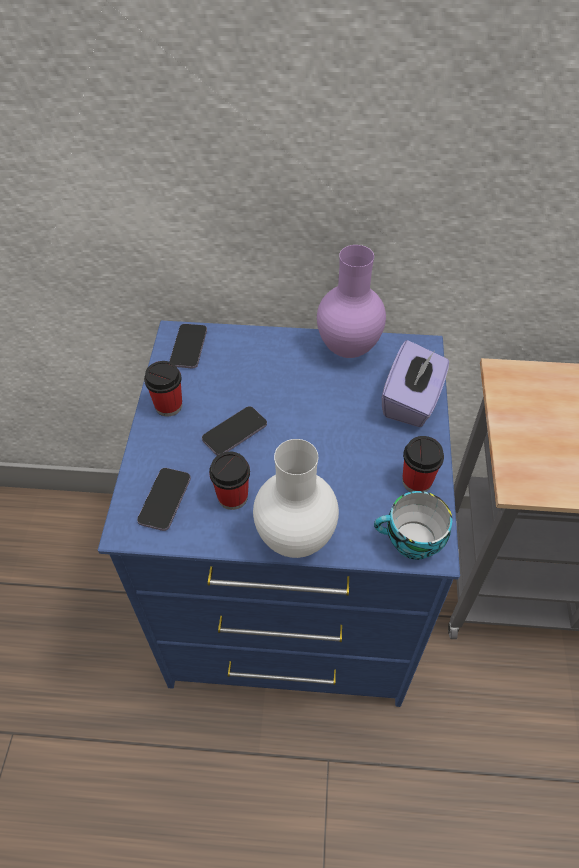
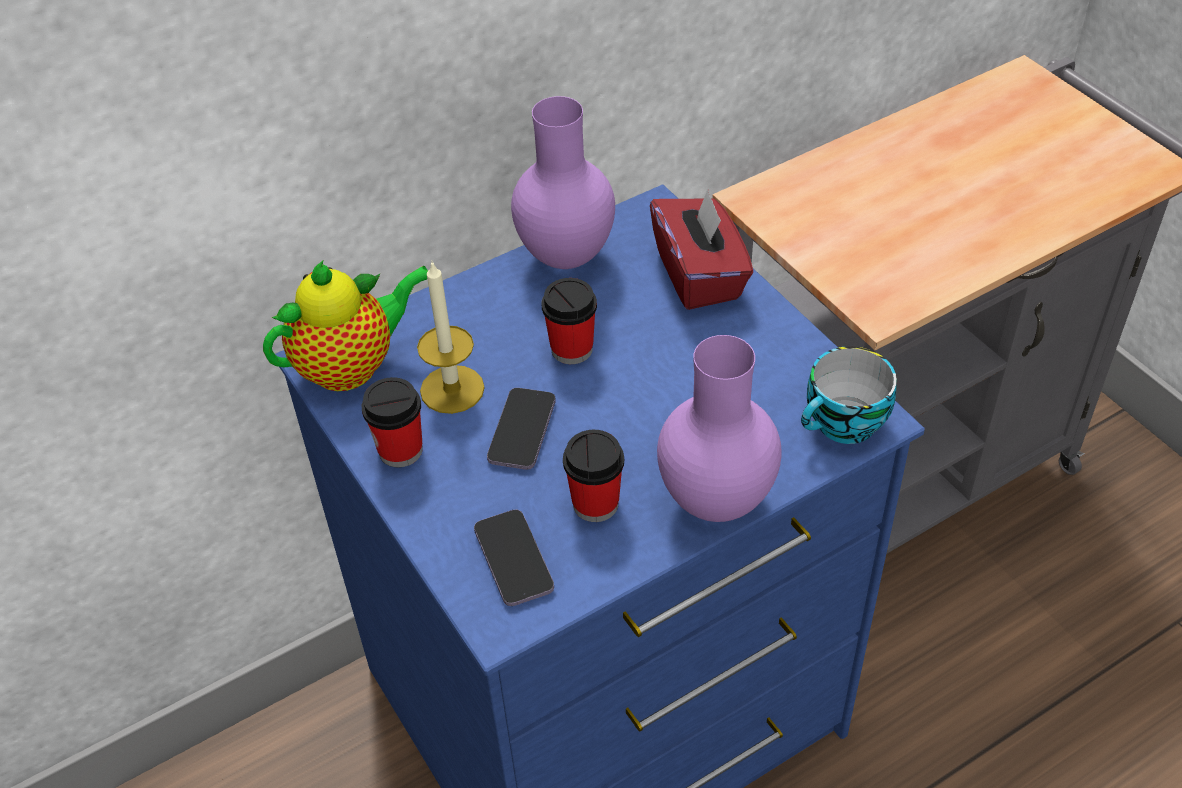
camera: 35 degrees left, 5 degrees down
phone [169,324,207,368] -> teapot [263,261,428,391]
white vase [253,439,339,558] -> purple vase [657,335,782,522]
purple tissue box [381,340,449,427] -> red tissue box [650,190,753,310]
cup [402,436,444,492] -> cup moved to [542,278,597,364]
none -> candle [417,262,485,414]

